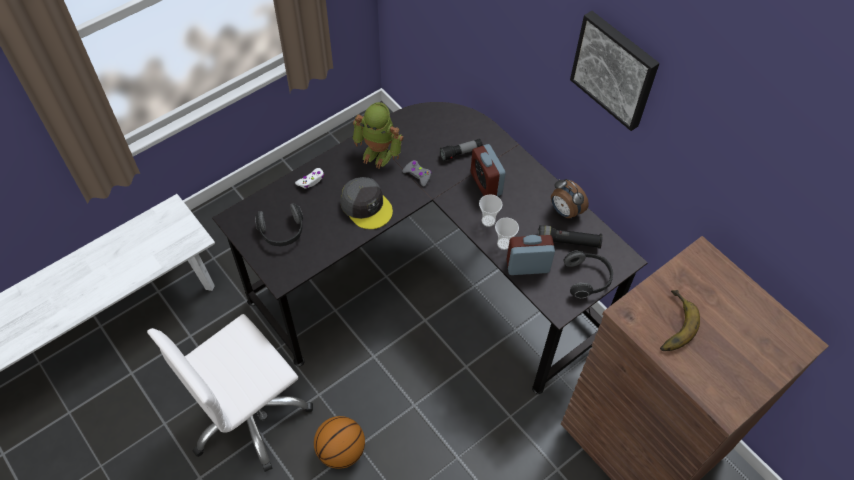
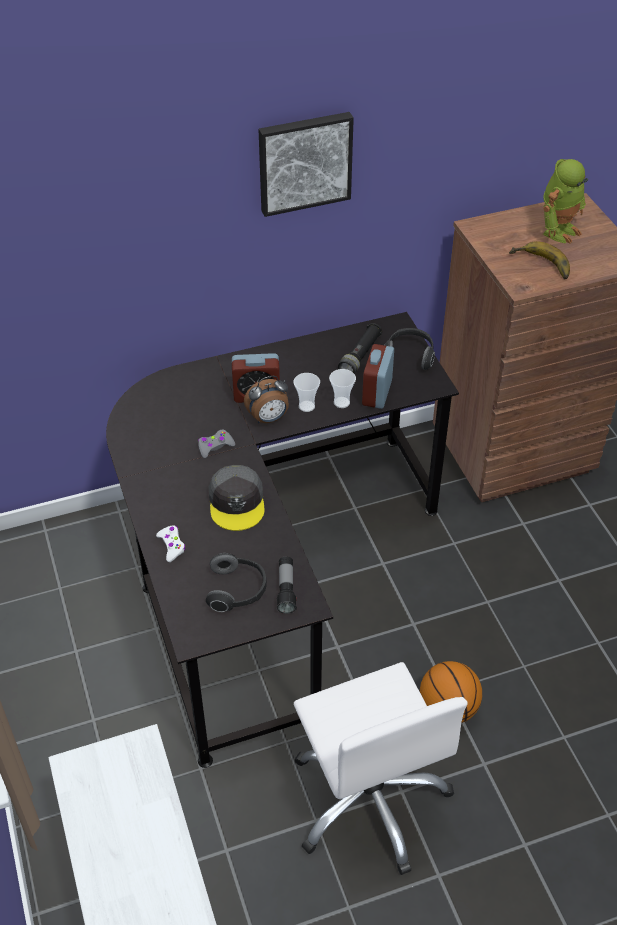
camera: 70 degrees left, 10 degrees down
grey cap [340,177,393,229] -> grey cap turned 105 degrees clockwise [209,465,265,531]
toy robot [353,102,403,168] -> toy robot moved to [543,159,588,244]
flashlight [440,139,483,161] -> flashlight moved to [277,557,297,614]
alarm clock [551,179,589,219] -> alarm clock moved to [244,376,289,423]

